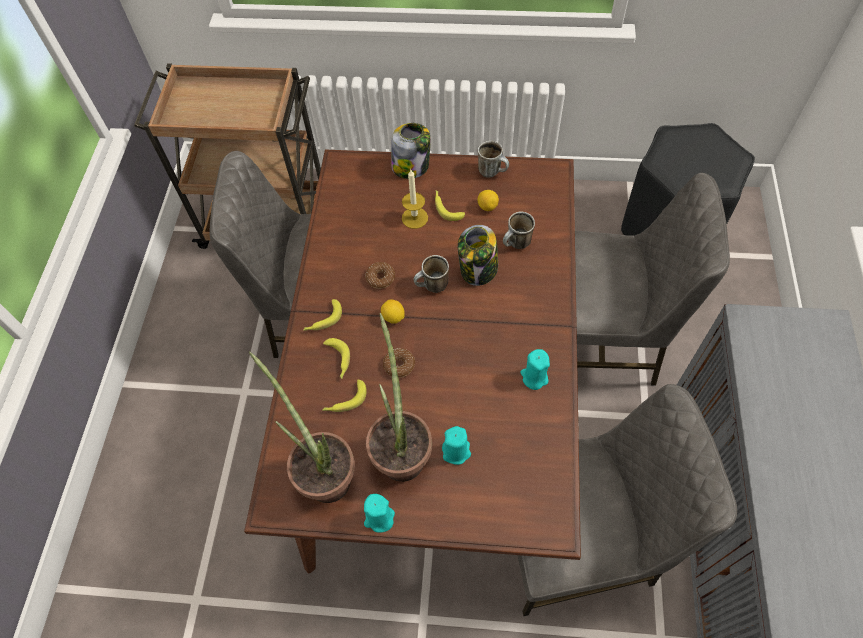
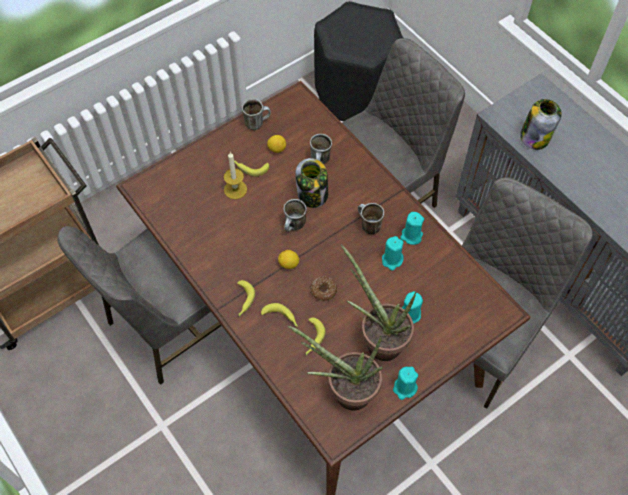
camera: 45 degrees left, 0 degrees up
donut [365,262,395,289] -> none
jar [391,123,430,179] -> jar moved to [520,99,562,150]
none -> mug [358,203,384,234]
none -> turquoise candle [382,236,404,271]

